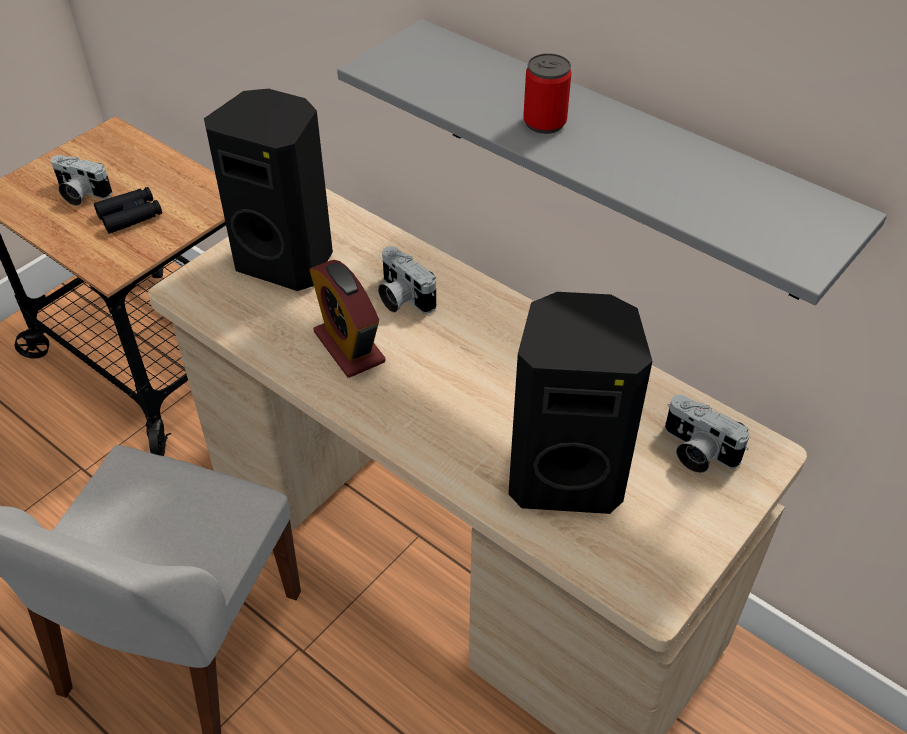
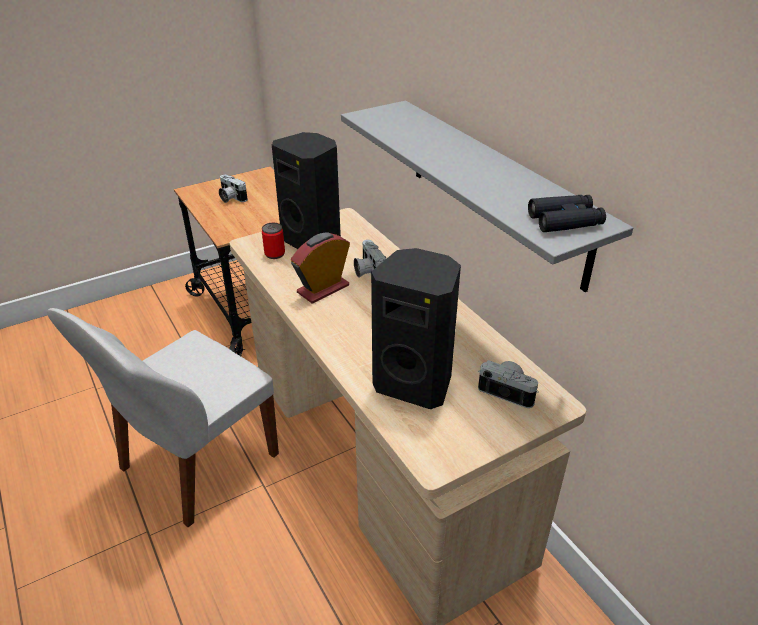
camera: 20 degrees right, 10 degrees down
black binoculars [94,187,162,234] -> black binoculars moved to [528,195,606,232]
alarm clock [310,260,385,378] -> alarm clock turned 60 degrees clockwise [291,233,350,304]
can [523,53,572,134] -> can moved to [262,223,285,259]
camera [665,395,750,473] -> camera turned 150 degrees clockwise [478,360,539,408]

